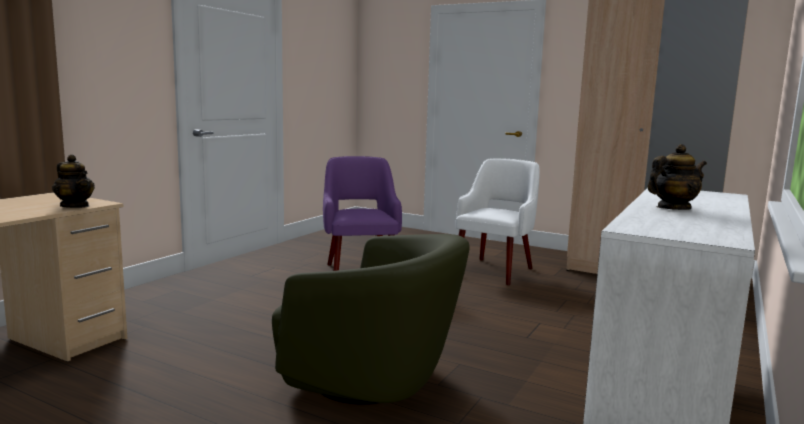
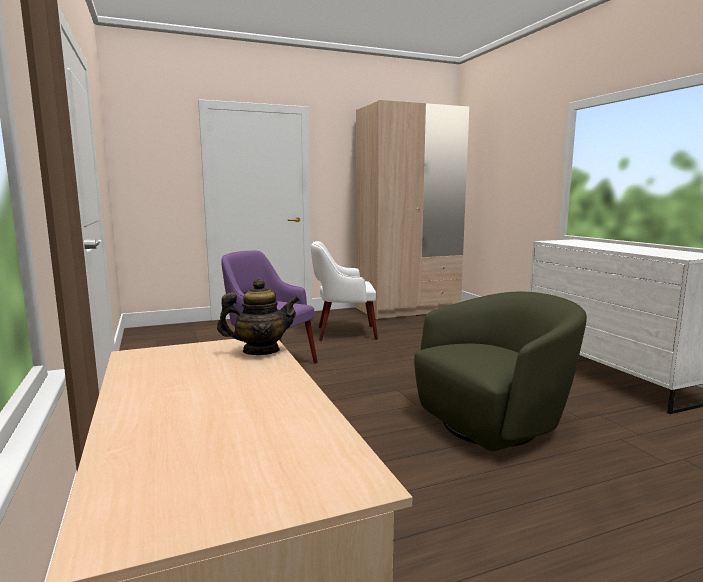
camera: 50 degrees left, 0 degrees up
white armchair [456,158,540,285] -> white armchair turned 75 degrees counterclockwise [311,241,378,341]
teapot [647,144,707,210] -> none

